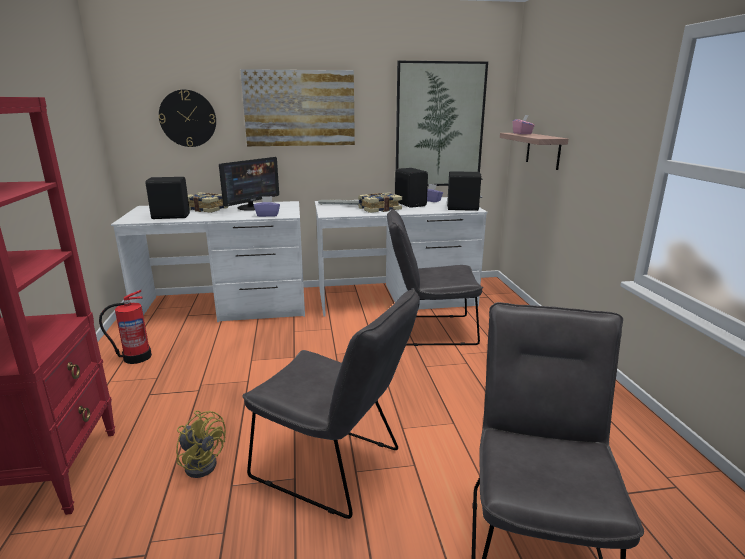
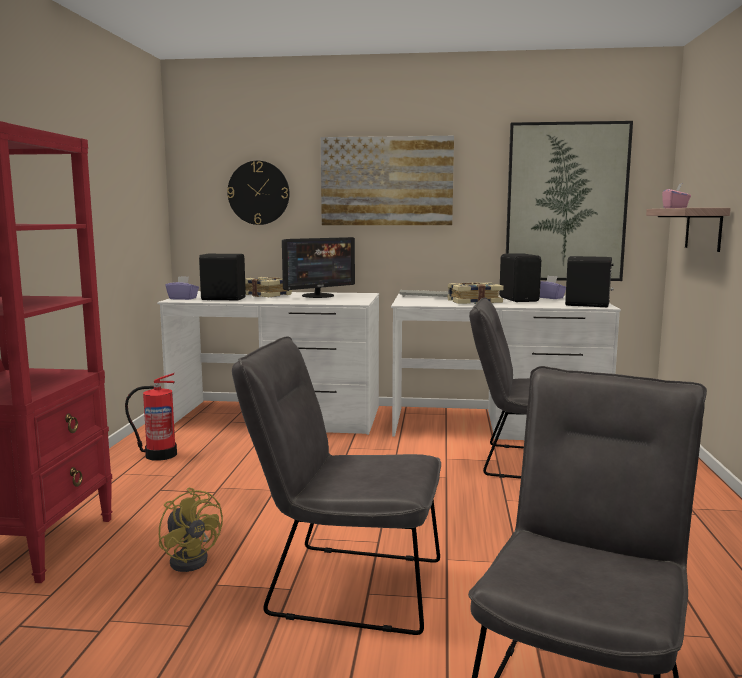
camera: 15 degrees right, 10 degrees down
grey chair [242,288,420,519] -> grey chair turned 150 degrees clockwise [232,336,441,635]
purple tissue box [254,196,280,217] -> purple tissue box moved to [165,276,199,300]

